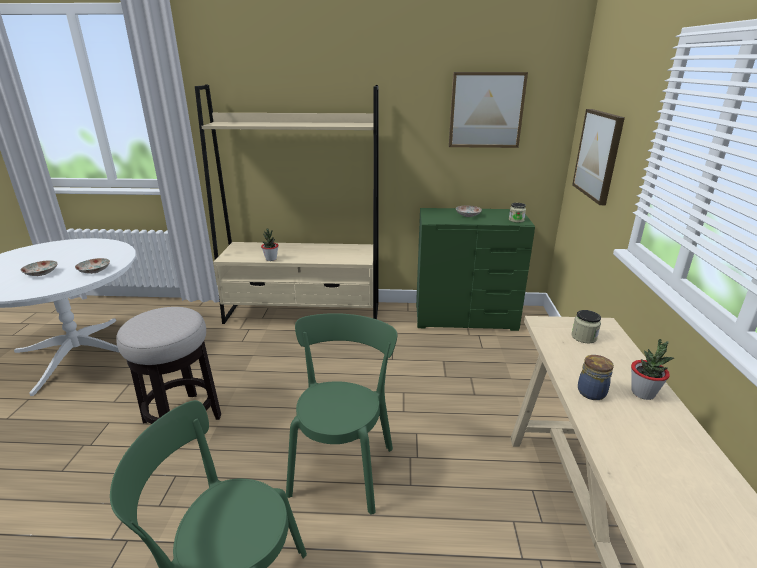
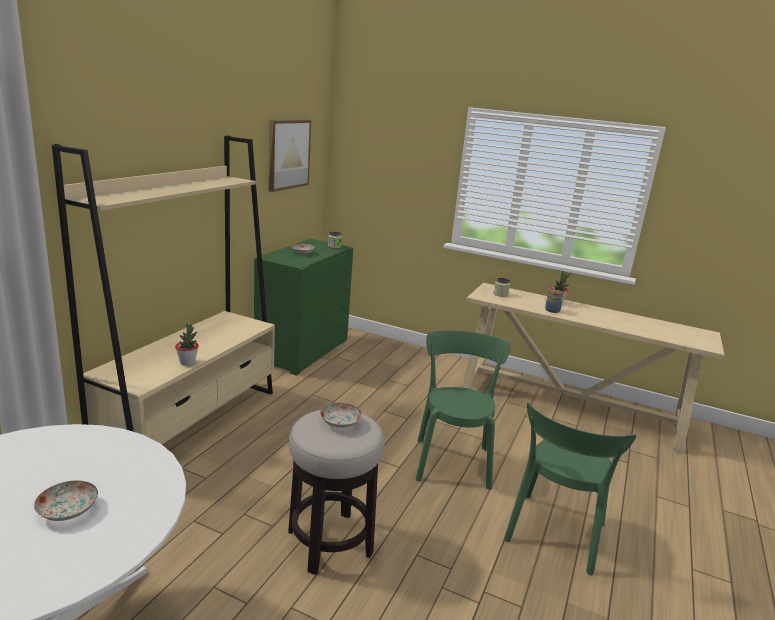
camera: 70 degrees left, 5 degrees down
plate [75,258,110,274] -> plate moved to [320,403,362,428]
green chair [286,313,397,514] -> green chair turned 60 degrees clockwise [416,330,511,490]
picture [572,109,625,205] -> none

